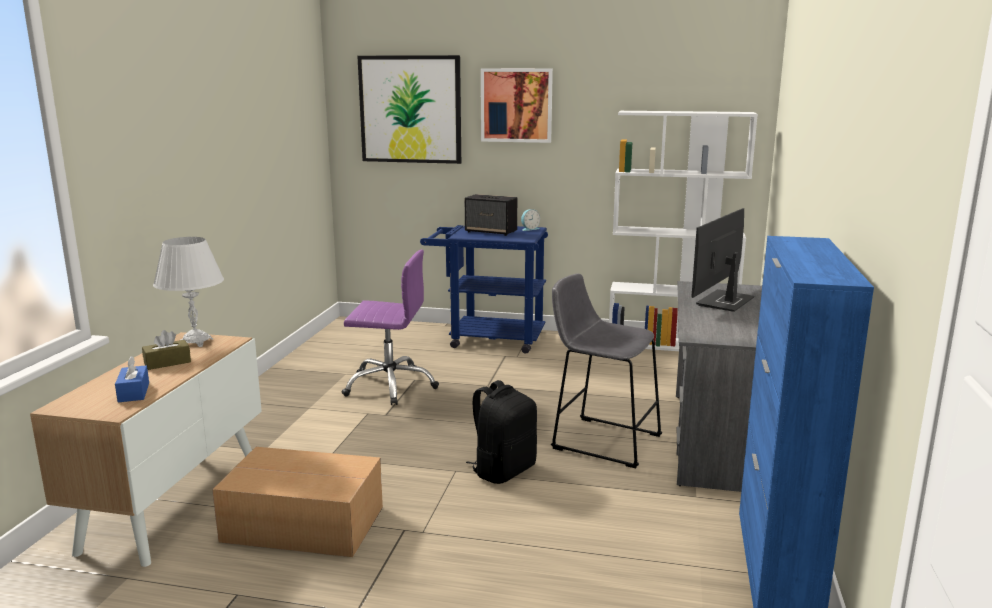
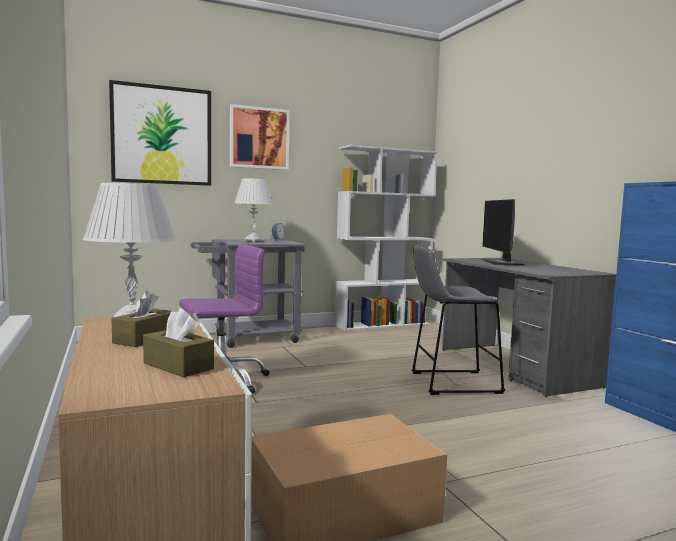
camera: 35 degrees left, 10 degrees down
blue tissue box [115,356,149,403] -> brown tissue box [143,308,214,377]
blue cart [420,225,548,354] -> grey cart [191,239,305,348]
speaker [465,194,517,236] -> white table lamp [234,178,273,242]
black backpack [466,380,537,484] -> none

